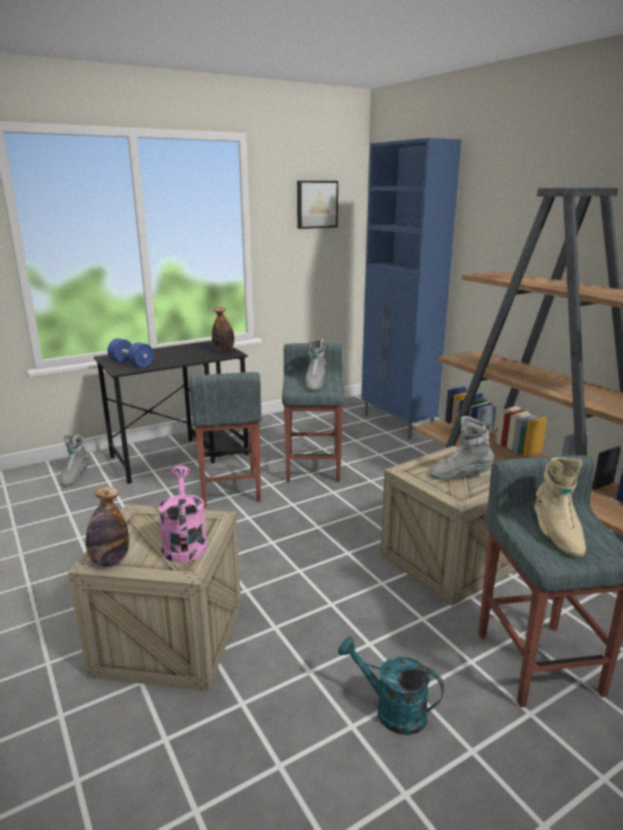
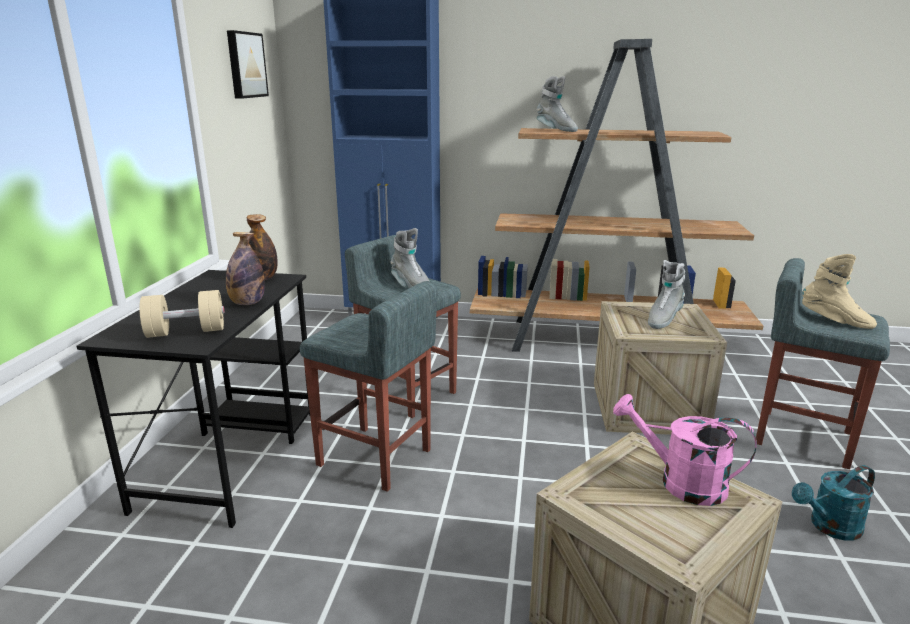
camera: 50 degrees left, 0 degrees up
grey boot [60,434,90,487] -> grey boot moved to [536,76,578,132]
bottle [86,487,129,567] -> bottle moved to [226,232,265,305]
blue dumbbell [108,338,154,368] -> beige dumbbell [139,290,224,338]

